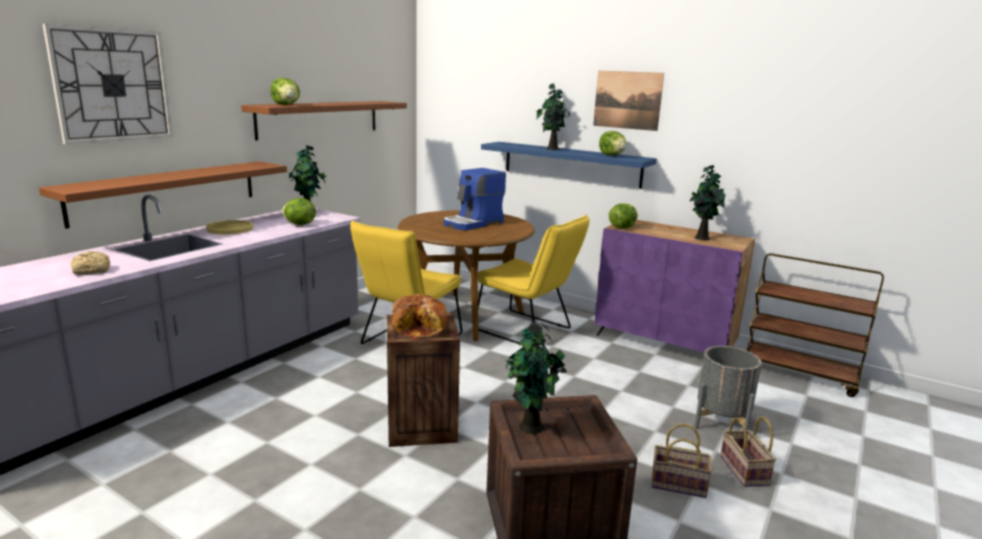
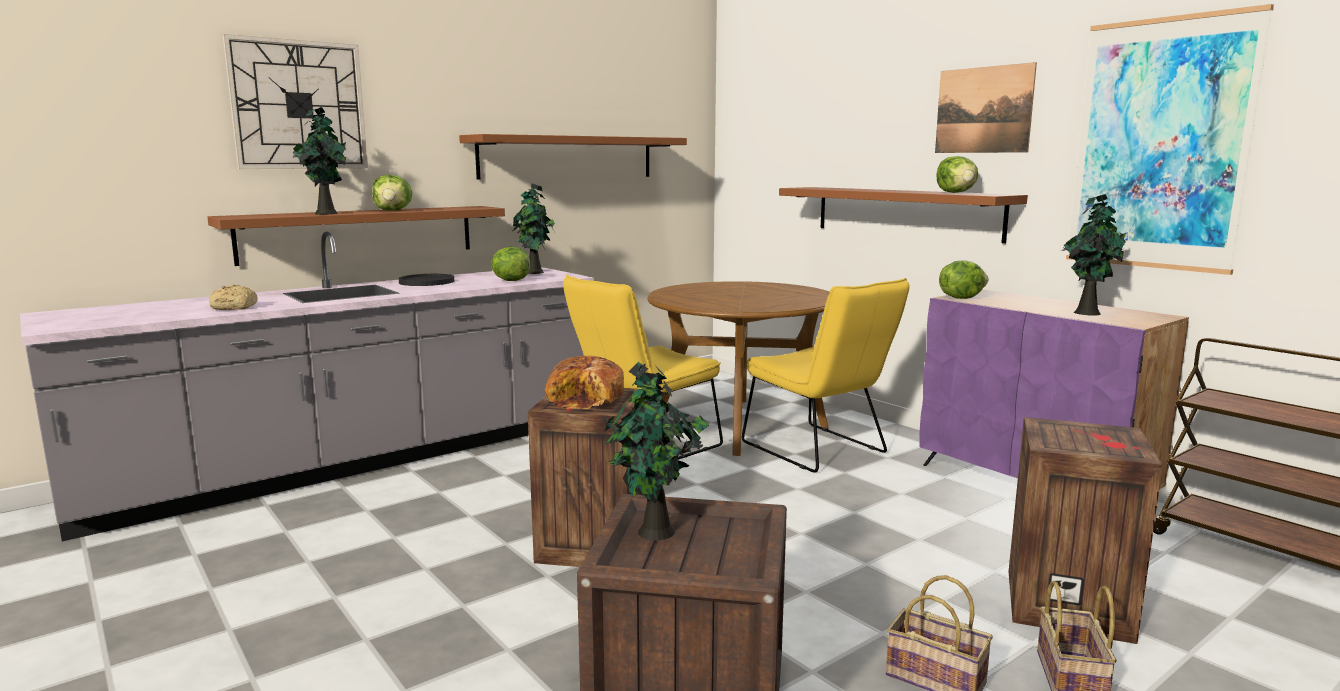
camera: 20 degrees right, 5 degrees down
yellow plate [206,220,253,235] -> black plate [398,274,454,286]
lettuce [270,78,300,105] -> lettuce moved to [372,175,412,211]
coffee machine [444,168,506,230] -> none
blue shelf [481,142,657,189] -> brown shelf [779,187,1028,244]
potted plant [536,83,570,150] -> potted plant moved to [291,107,346,215]
grey planter [694,346,762,430] -> crate [1009,417,1163,644]
none -> picture [1066,4,1274,275]

